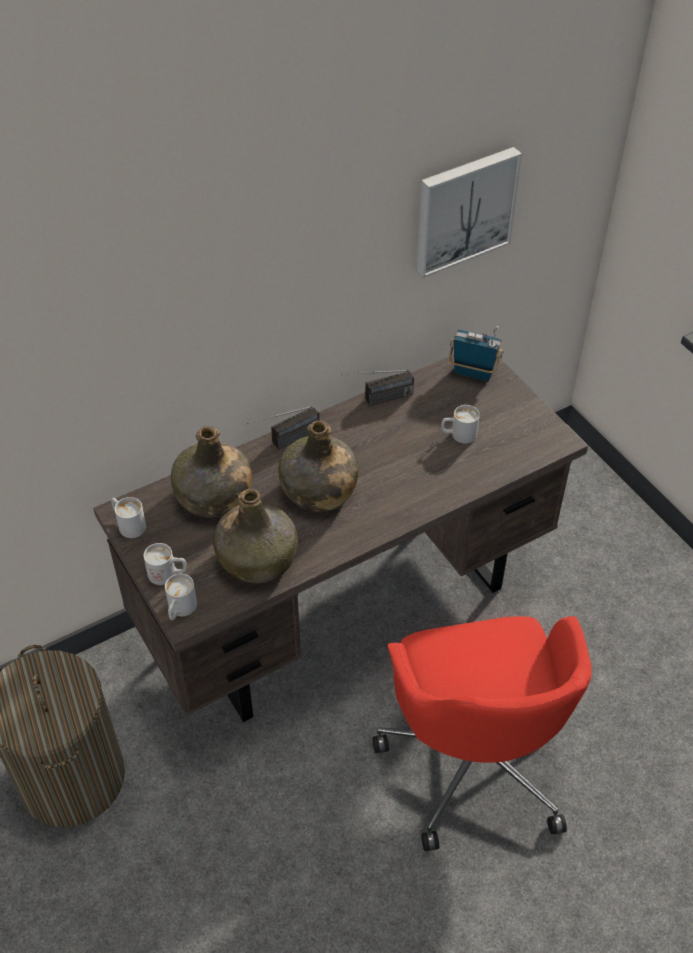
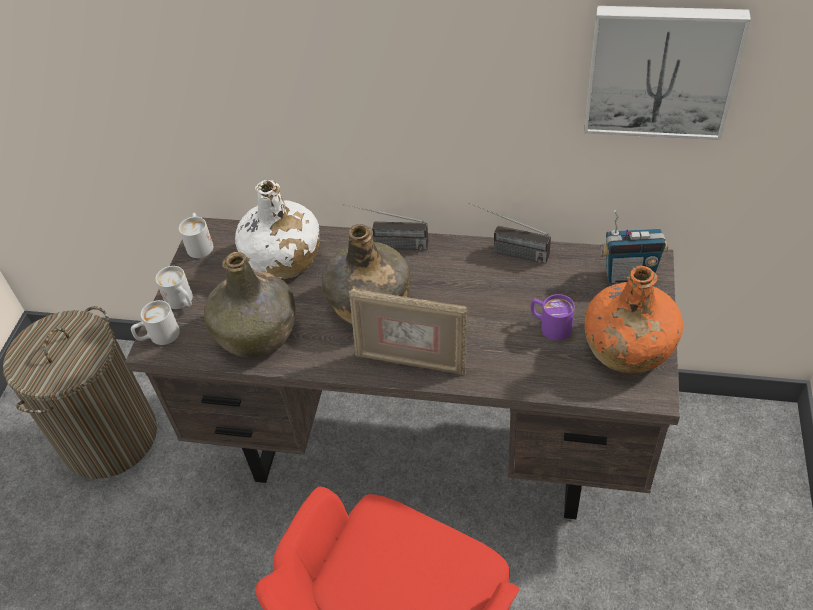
camera: 45 degrees right, 0 degrees up
green bottle [171,426,252,518] -> white bottle [235,180,320,279]
white mug [441,405,480,443] -> purple mug [531,294,575,341]
radio [449,326,504,381] -> radio turned 120 degrees clockwise [600,210,668,284]
none -> picture frame [349,289,467,375]
none -> orange bottle [585,266,683,373]

